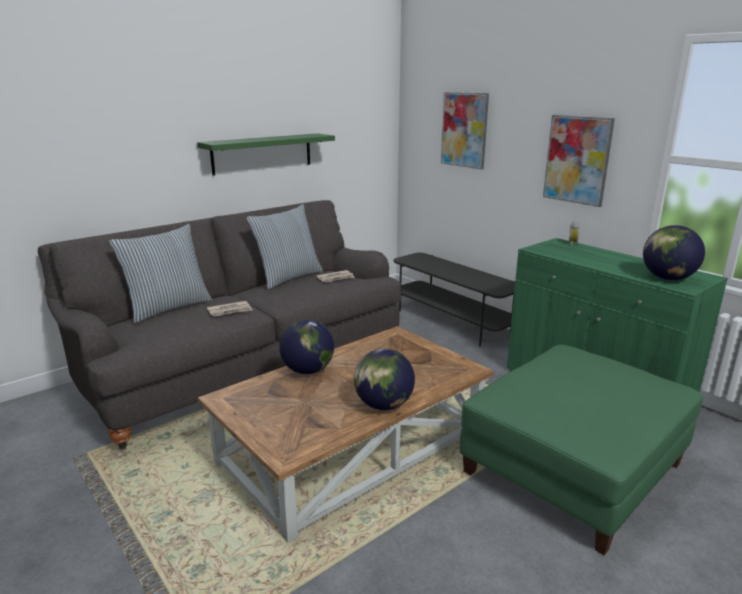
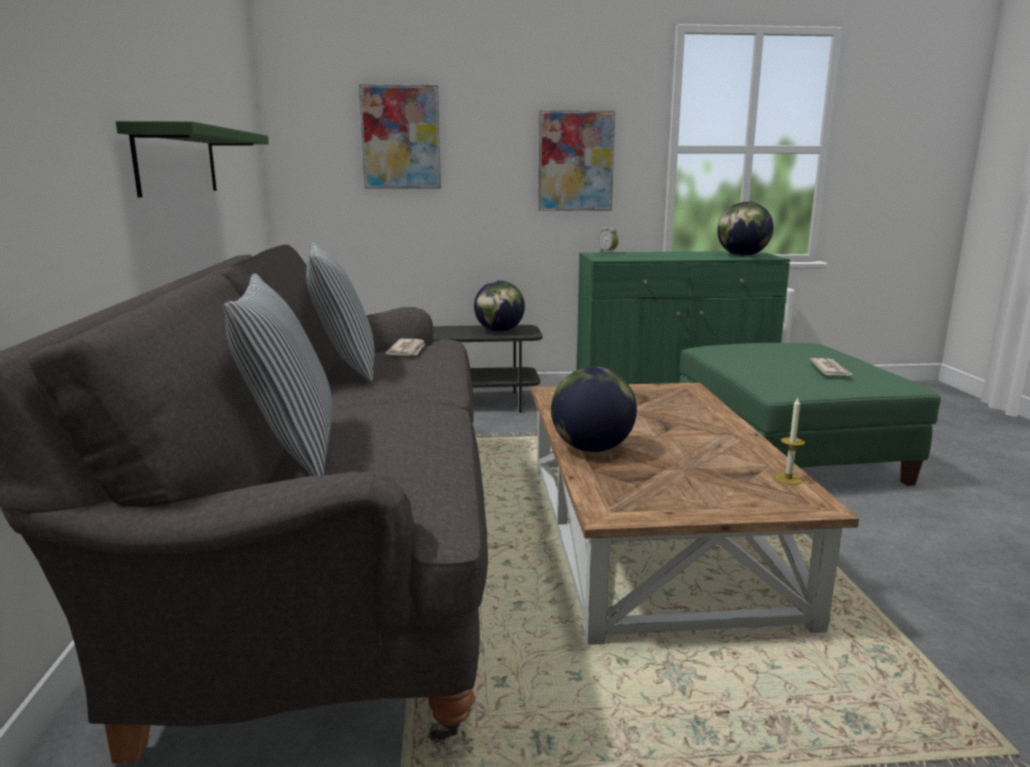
camera: 55 degrees left, 5 degrees down
newspaper [207,301,252,316] -> newspaper moved to [810,358,853,376]
globe [354,349,415,410] -> globe moved to [474,281,525,332]
none -> candle [775,398,805,485]

